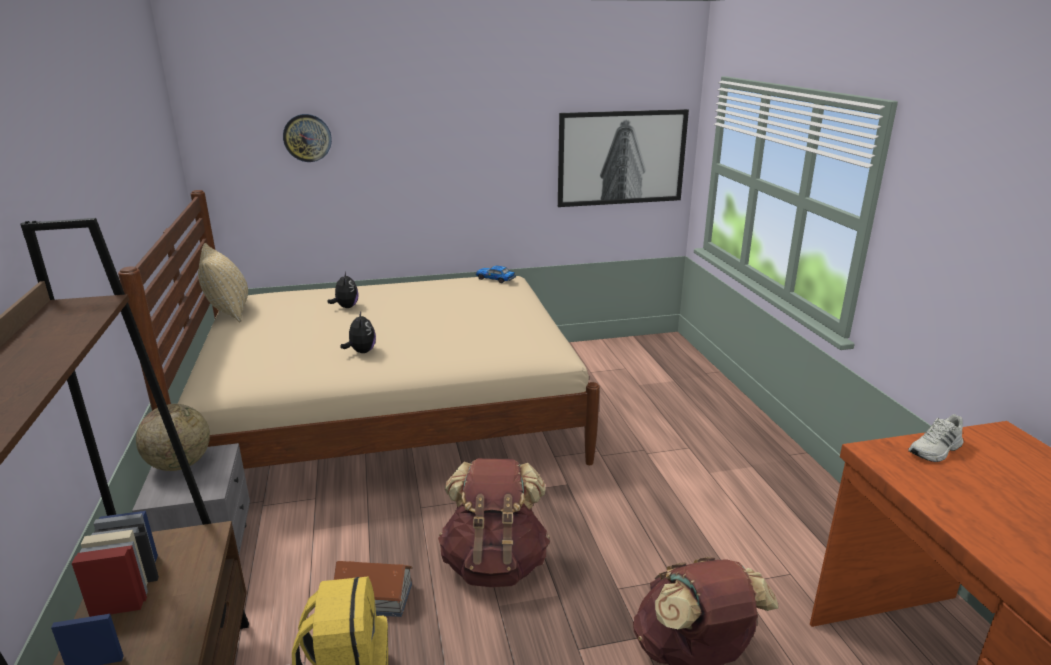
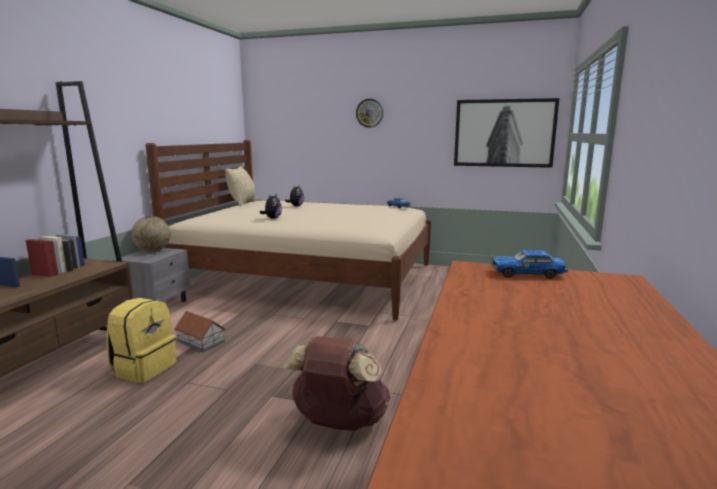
camera: 30 degrees right, 10 degrees down
wall clock [283,114,332,162] -> wall clock moved to [356,99,383,128]
brown backpack [438,458,550,587] -> none
white shoe [908,414,963,462] -> toy car [491,250,568,279]

